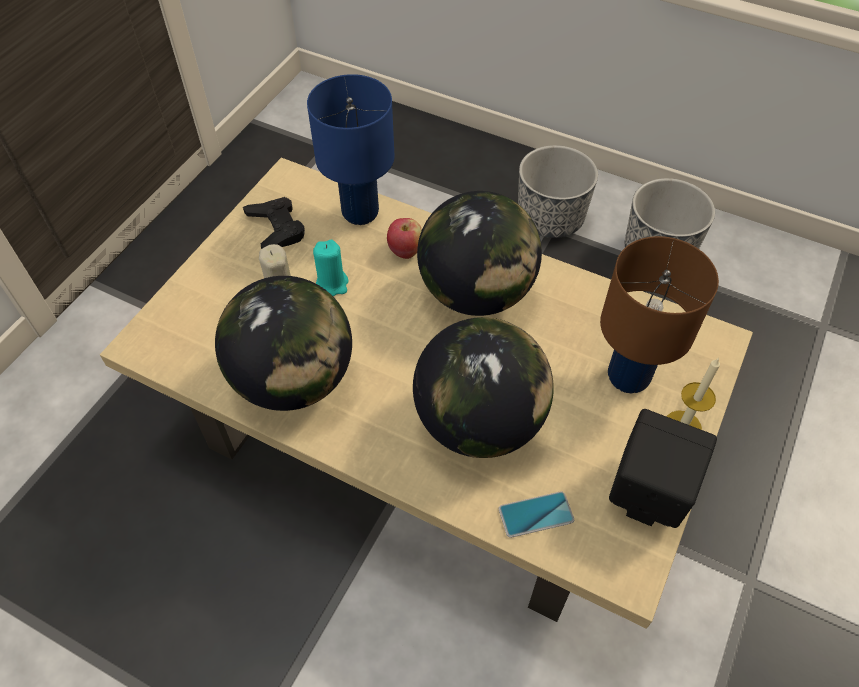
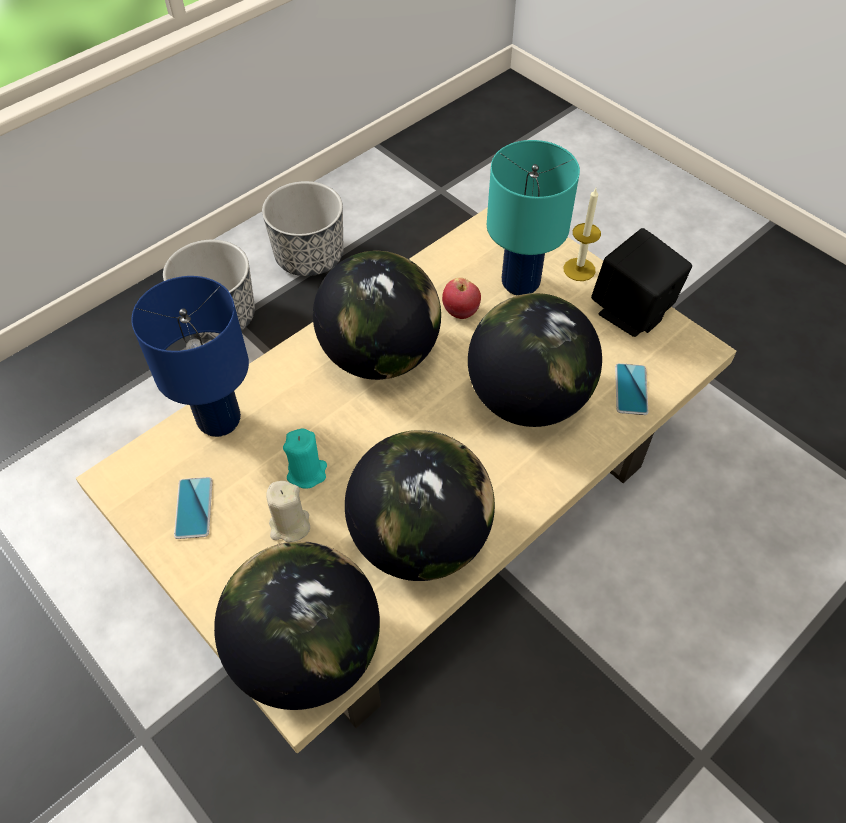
camera: 70 degrees left, 0 degrees up
black game controller [243,197,305,249] -> phone [174,477,213,539]
apple [387,218,422,259] -> apple moved to [442,277,481,319]
brown table lamp [600,236,719,393] -> turquoise table lamp [487,140,580,295]
none -> globe [214,541,380,710]

